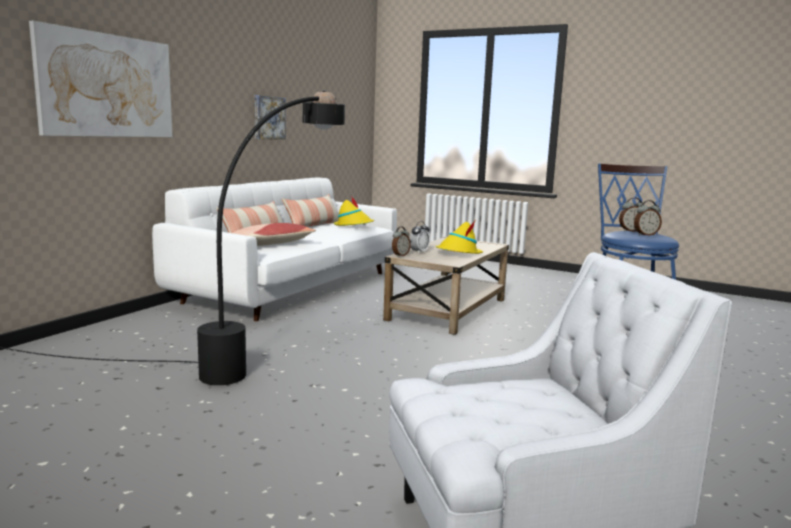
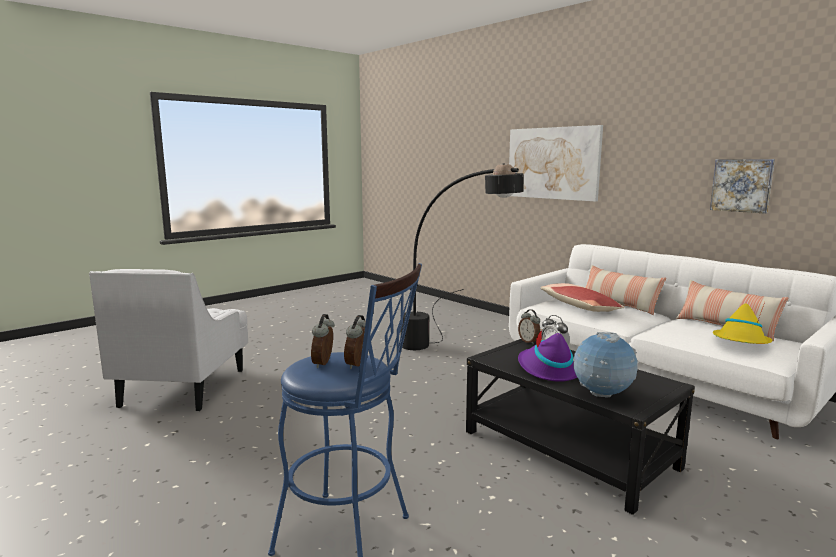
camera: 110 degrees right, 0 degrees up
beige coffee table [383,237,509,335] -> black coffee table [466,339,695,515]
yellow hat [435,221,483,254] -> purple hat [518,330,577,382]
none -> globe [573,332,638,397]

